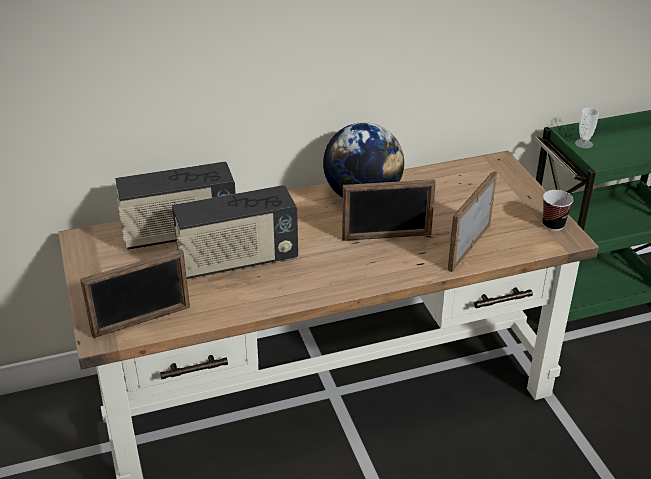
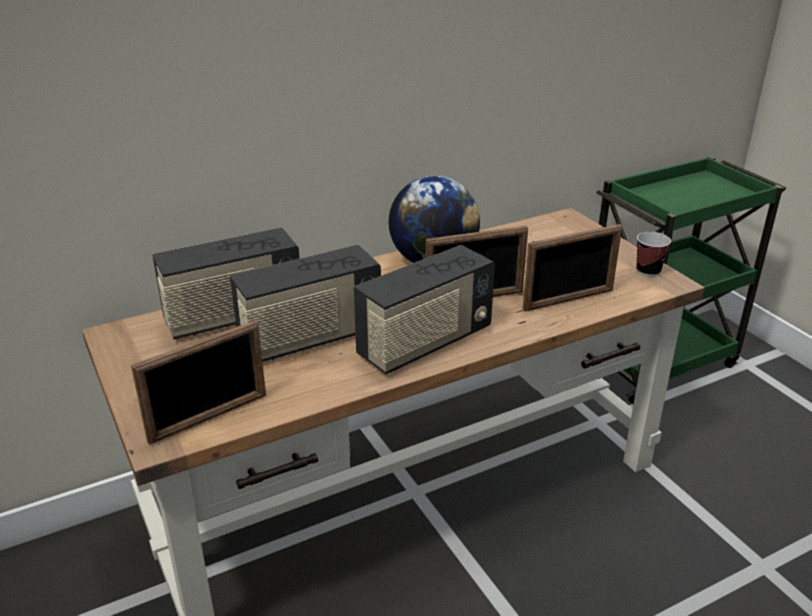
camera: 10 degrees left, 5 degrees down
picture frame [448,171,497,272] -> picture frame turned 135 degrees counterclockwise [523,224,622,312]
cup [575,108,599,149] -> none
none -> radio [354,245,495,374]

